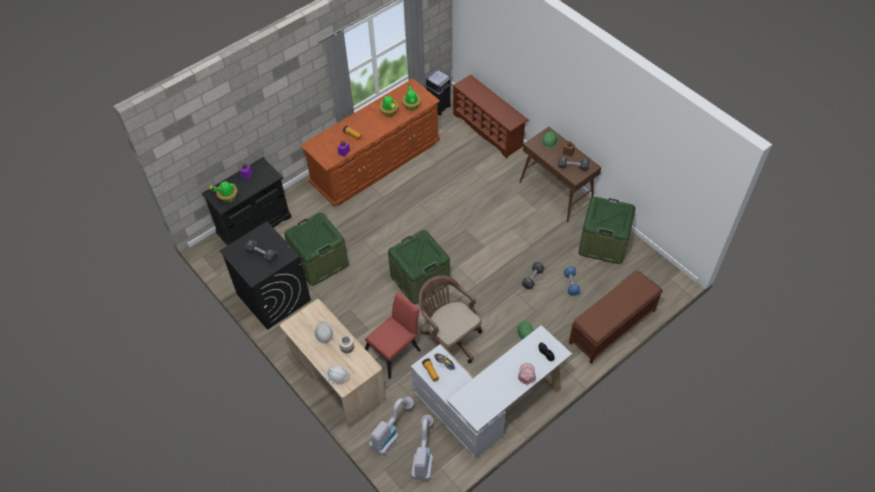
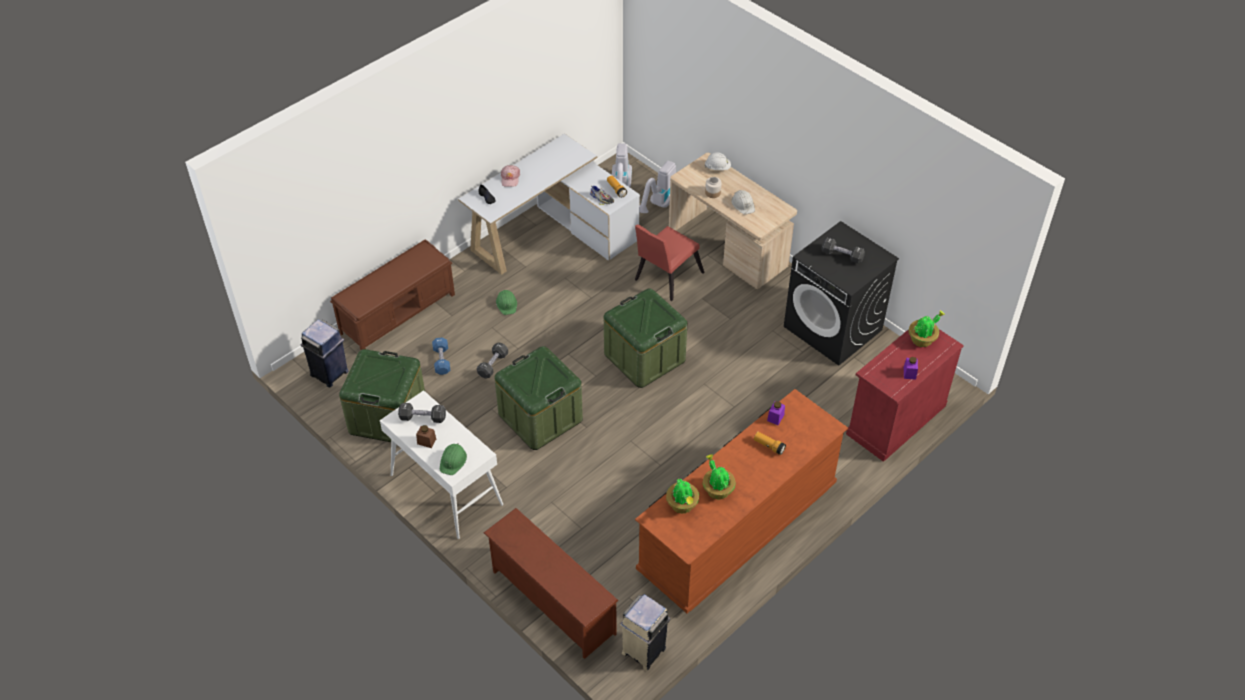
camera: 175 degrees right, 5 degrees down
black cabinet [202,157,291,246] -> red cabinet [846,329,964,462]
green storage box [284,213,349,286] -> green storage box moved to [494,346,583,450]
brown office chair [419,275,482,363] -> none
black trash can [425,70,452,115] -> beige trash can [620,594,670,671]
brown console table [519,127,601,223] -> white console table [380,390,503,539]
none -> blue trash can [301,319,349,388]

